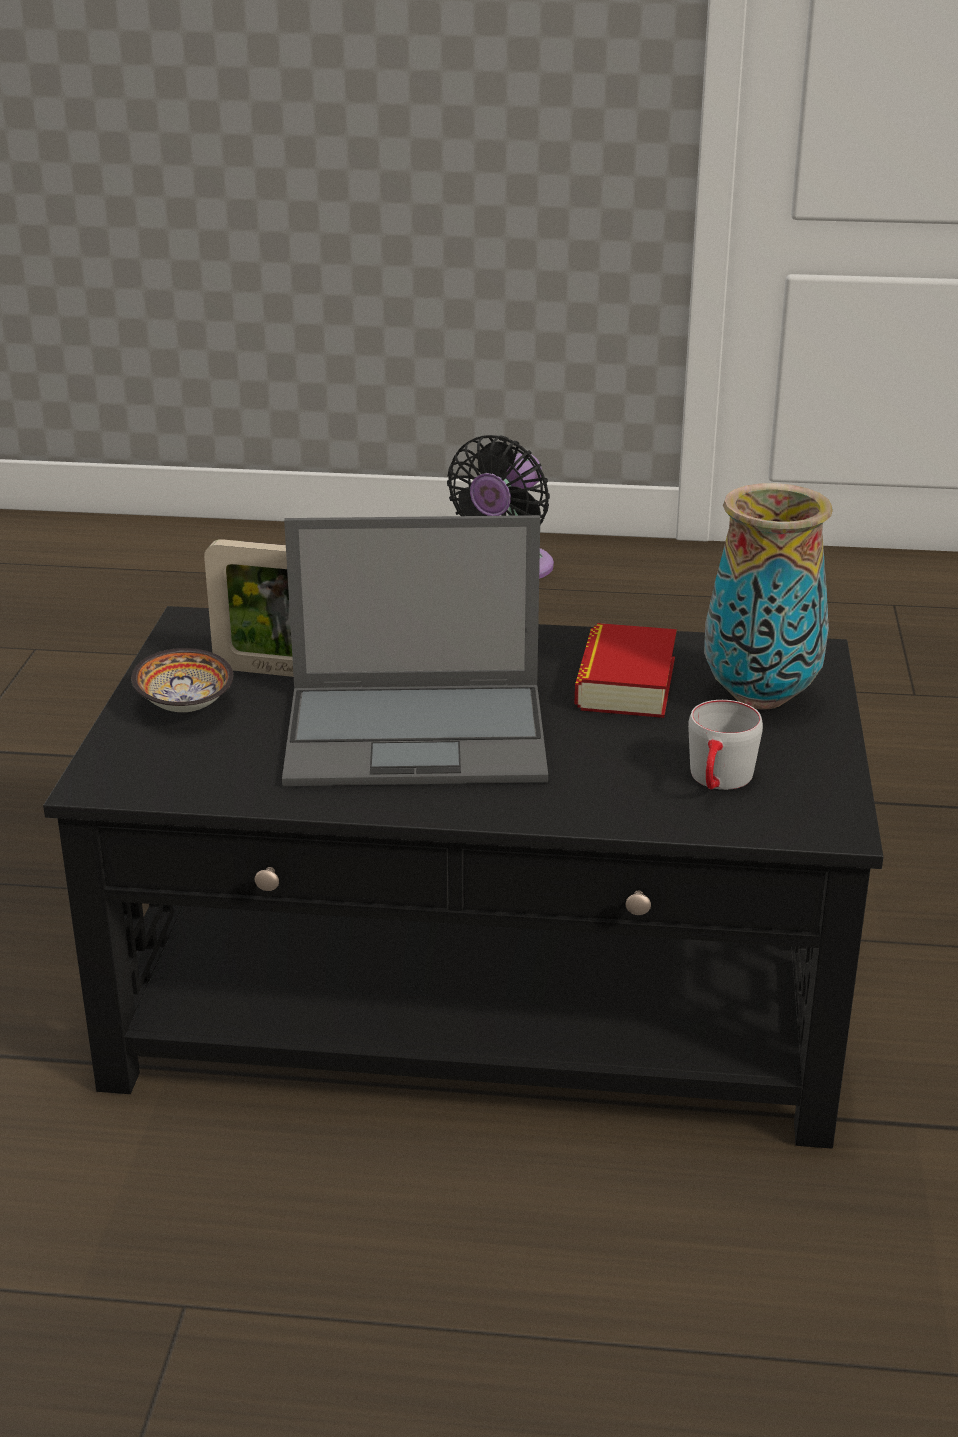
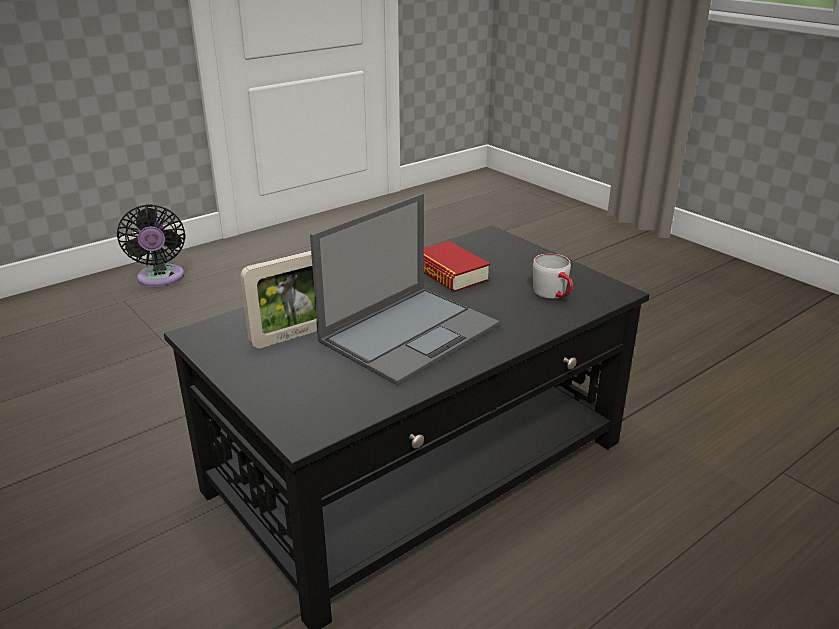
camera: 45 degrees left, 0 degrees up
bowl [131,648,233,712] -> none
vase [704,483,833,709] -> none

